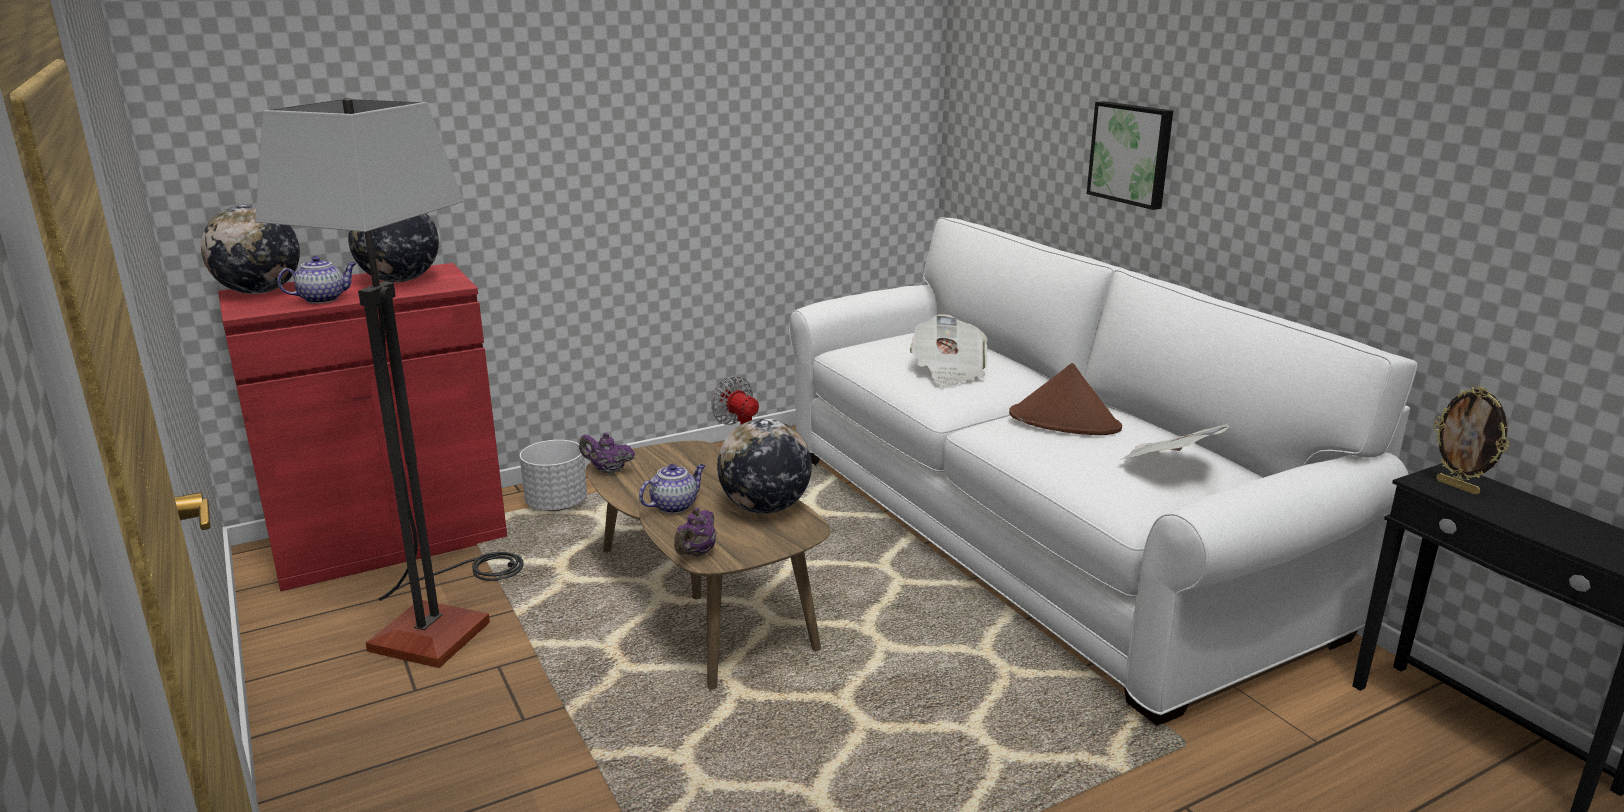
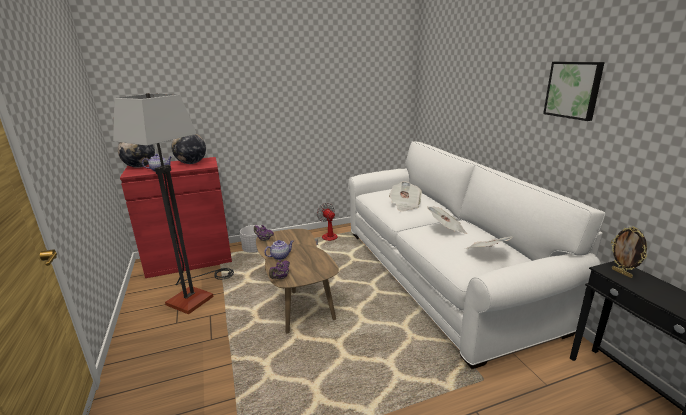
camera: 10 degrees right, 0 degrees up
globe [717,418,812,514] -> none
brown hat [1009,363,1122,435] -> newspaper [427,206,468,234]
picture [1087,101,1173,210] -> picture moved to [543,62,605,121]

